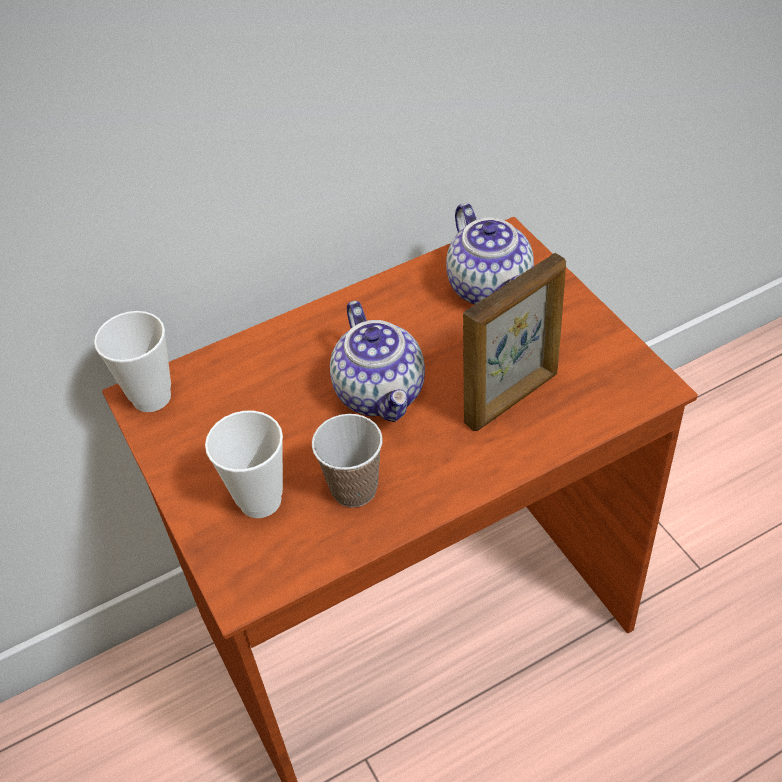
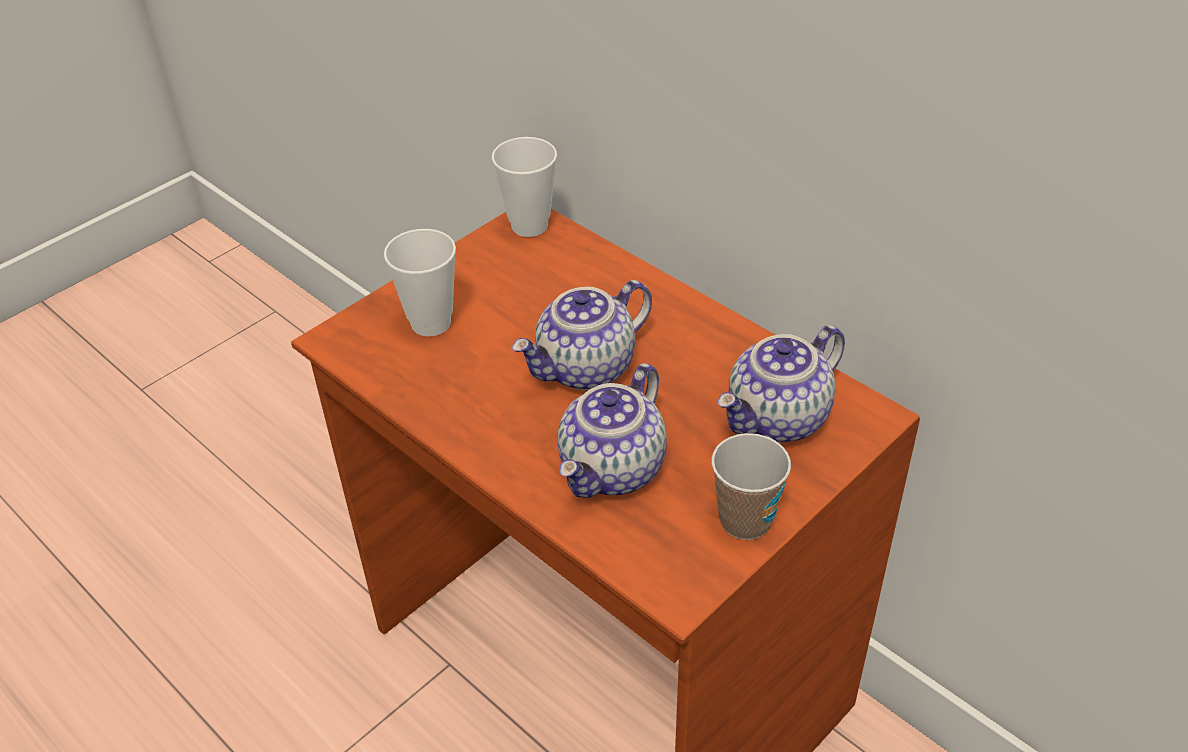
camera: 70 degrees right, 5 degrees down
cup [312,414,382,507] -> cup moved to [712,433,791,540]
picture frame [463,253,566,431] -> teapot [557,363,667,498]

